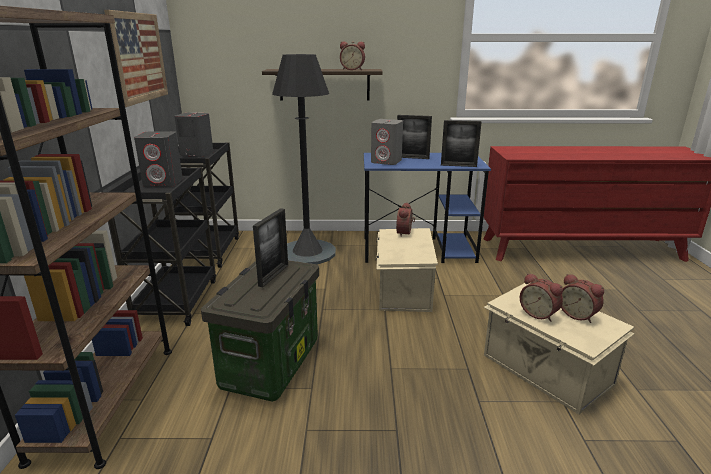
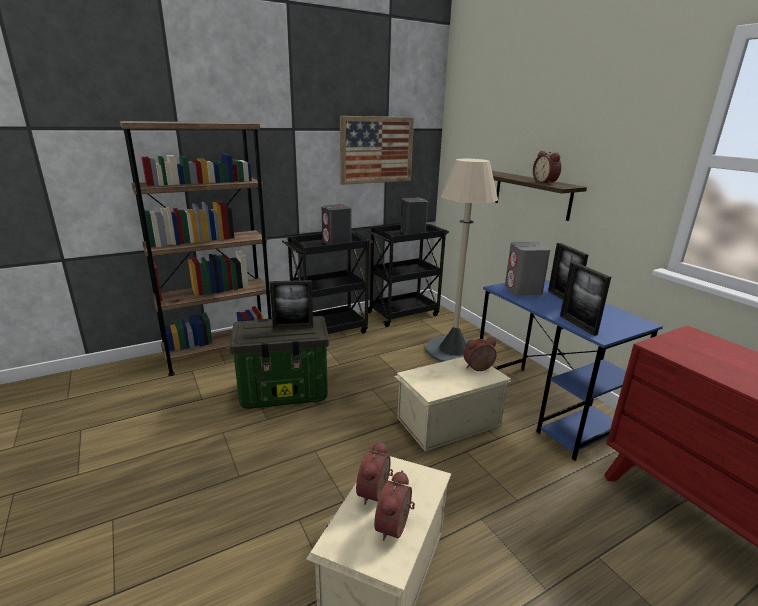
camera: 60 degrees right, 0 degrees up
black floor lamp [272,54,336,264] -> beige floor lamp [426,159,498,362]

